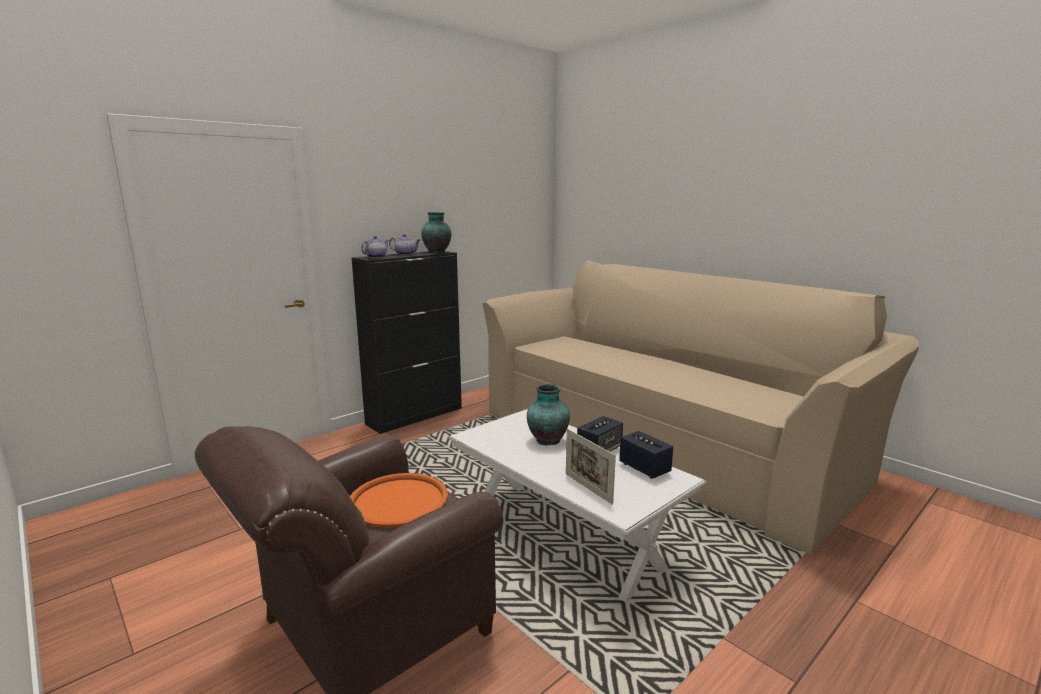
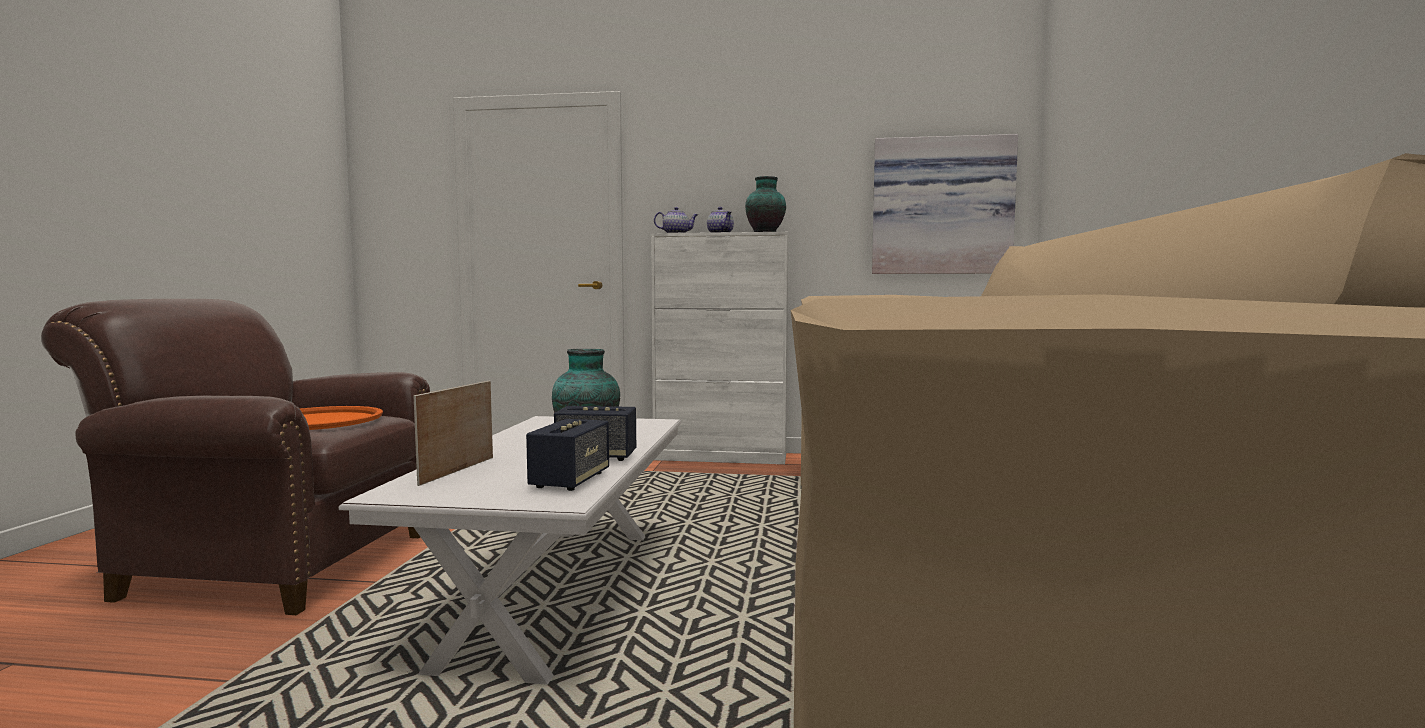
camera: 50 degrees right, 10 degrees down
black cabinet [352,251,462,434] -> white cabinet [651,232,788,464]
none -> picture [872,134,1018,274]

